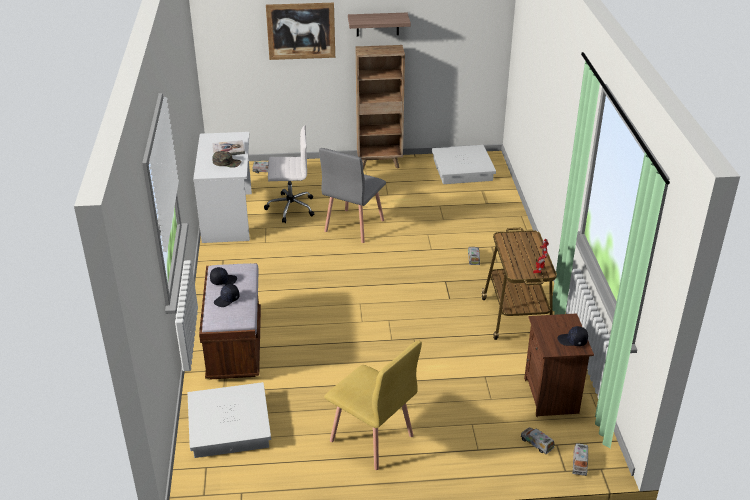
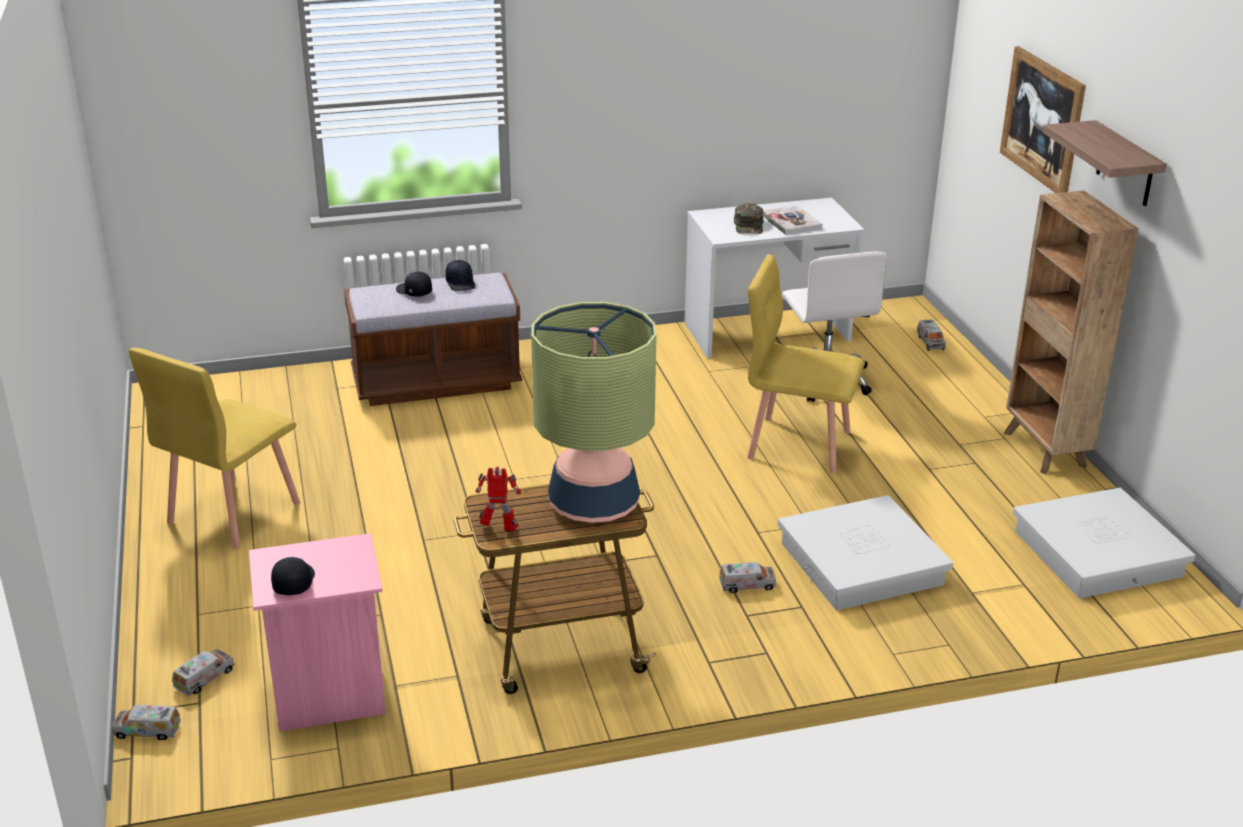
camera: 80 degrees right, 5 degrees down
white storage box [188,382,271,458] -> white storage box moved to [778,495,953,610]
grey chair [319,148,386,243] -> yellow chair [747,254,865,473]
brown nightstand [524,313,594,417] -> pink nightstand [249,533,386,731]
none -> table lamp [531,302,657,523]

